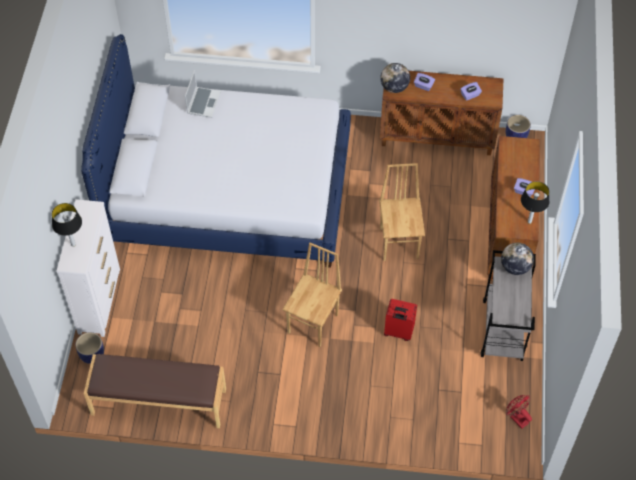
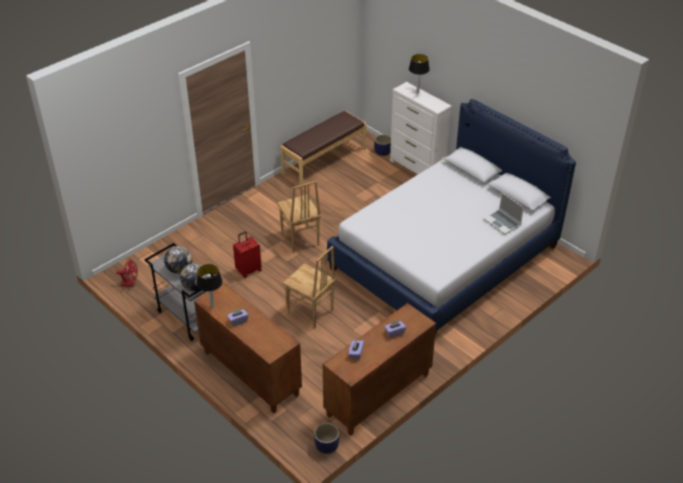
camera: 130 degrees right, 15 degrees down
globe [380,63,410,93] -> globe moved to [164,246,192,274]

